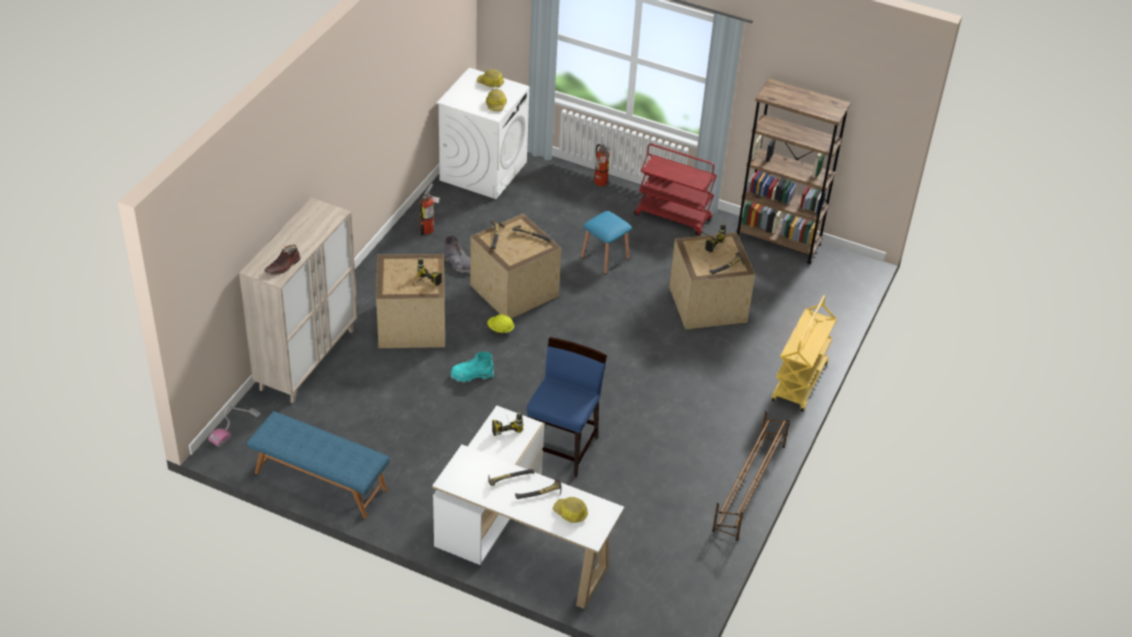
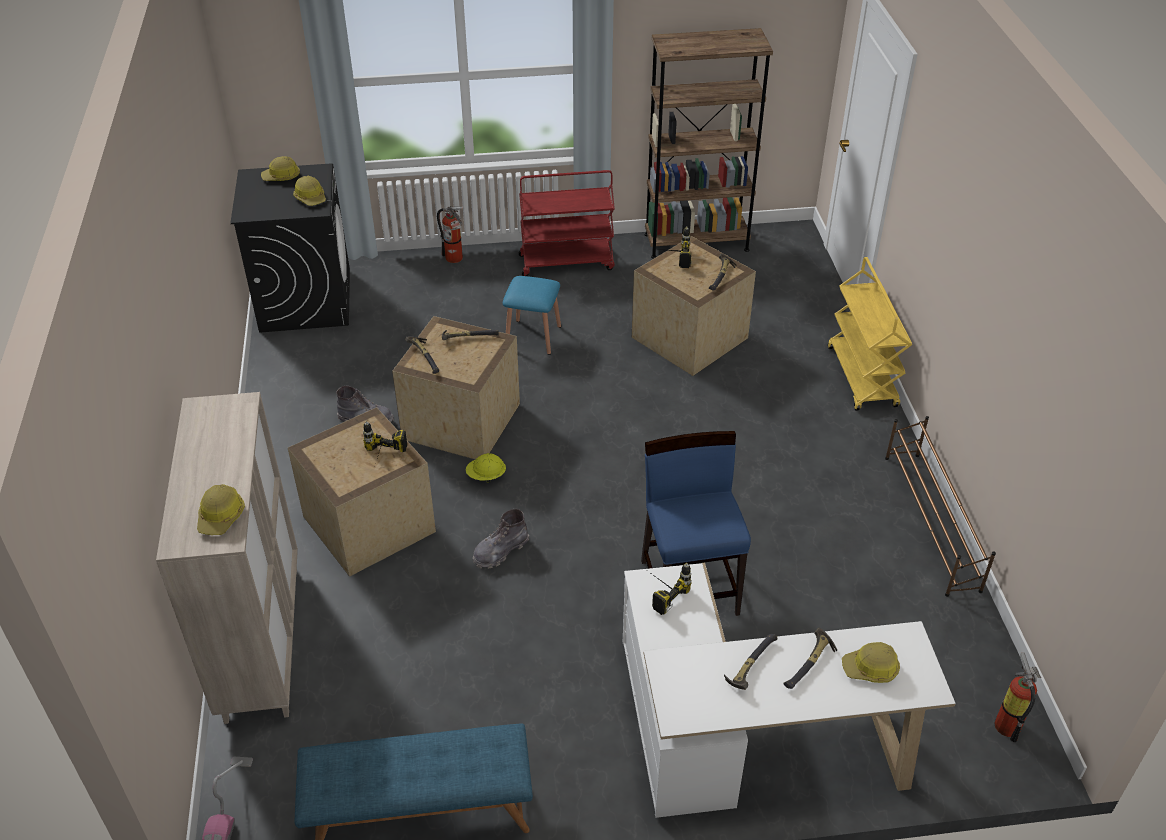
camera: 30 degrees left, 0 degrees up
brown boot [264,245,301,275] -> hard hat [197,484,245,535]
fire extinguisher [420,183,441,235] -> fire extinguisher moved to [994,652,1041,742]
white washing machine [437,68,529,199] -> black washing machine [231,163,350,333]
turquoise boot [450,352,494,383] -> grey boot [473,509,529,569]

